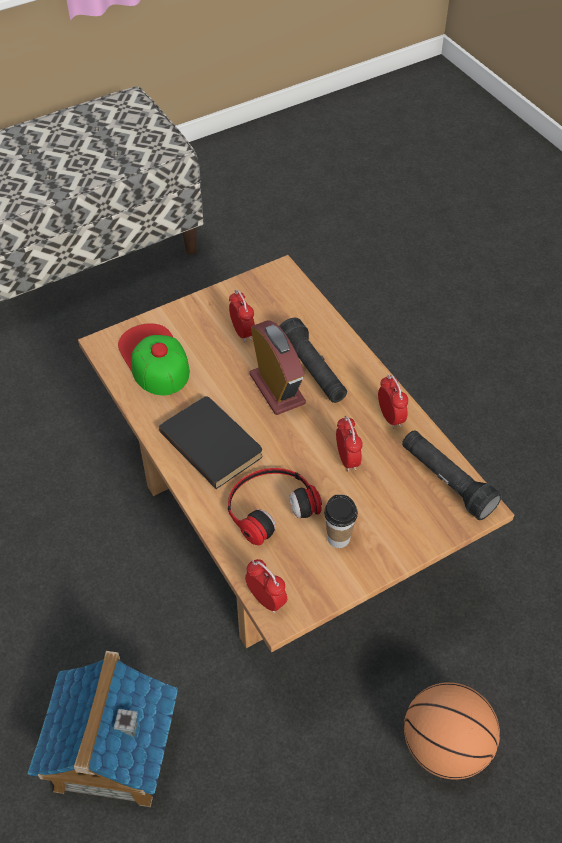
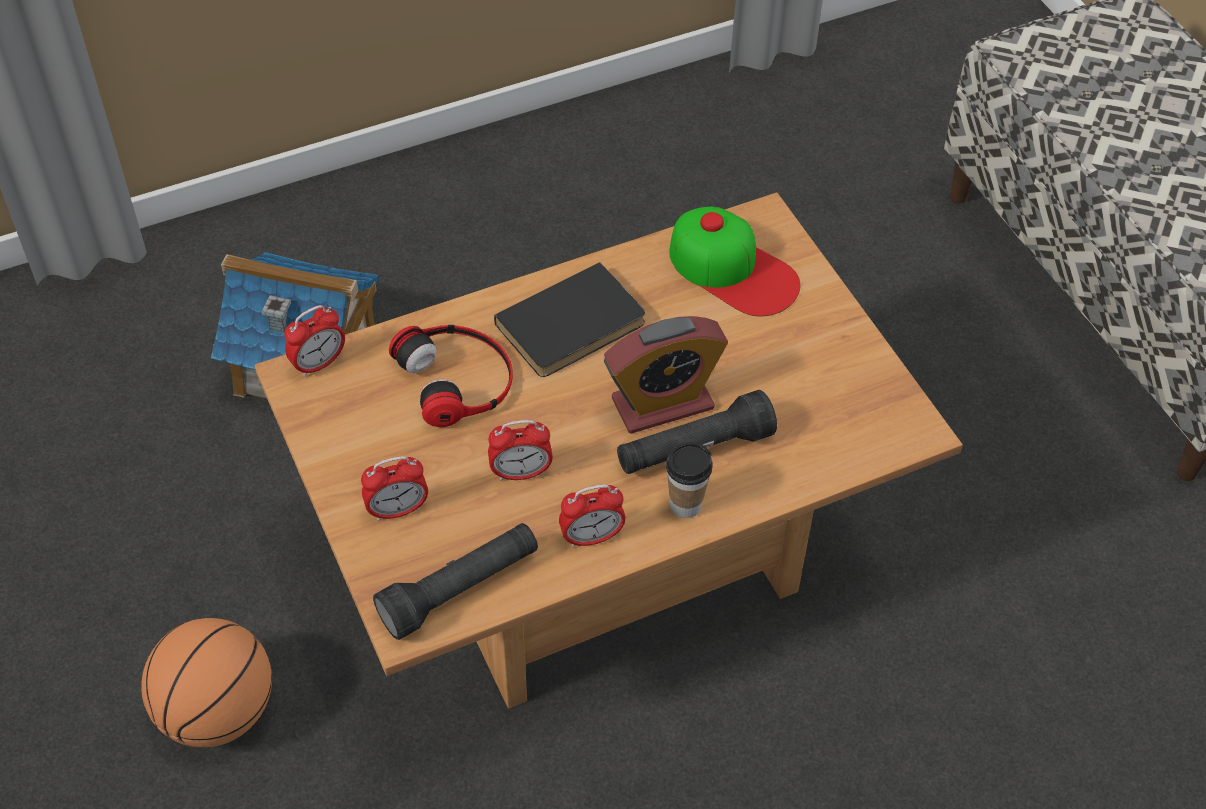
camera: 95 degrees right, 0 degrees up
cap [118,323,190,395] -> cap turned 60 degrees clockwise [669,207,800,316]
alarm clock [229,290,255,342] -> alarm clock moved to [361,456,428,521]
cup [324,494,358,548] -> cup moved to [666,442,713,518]

